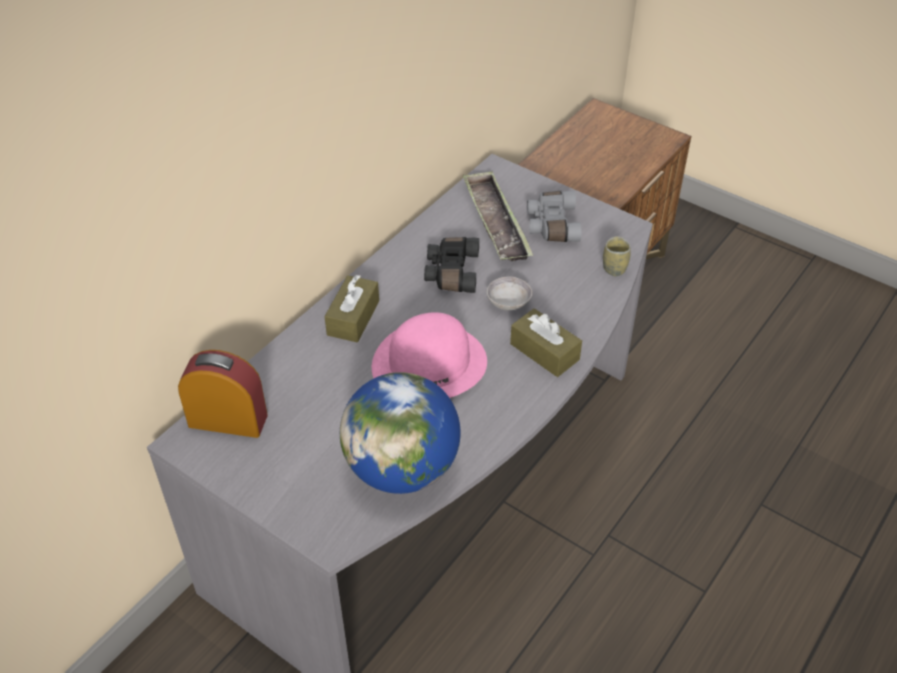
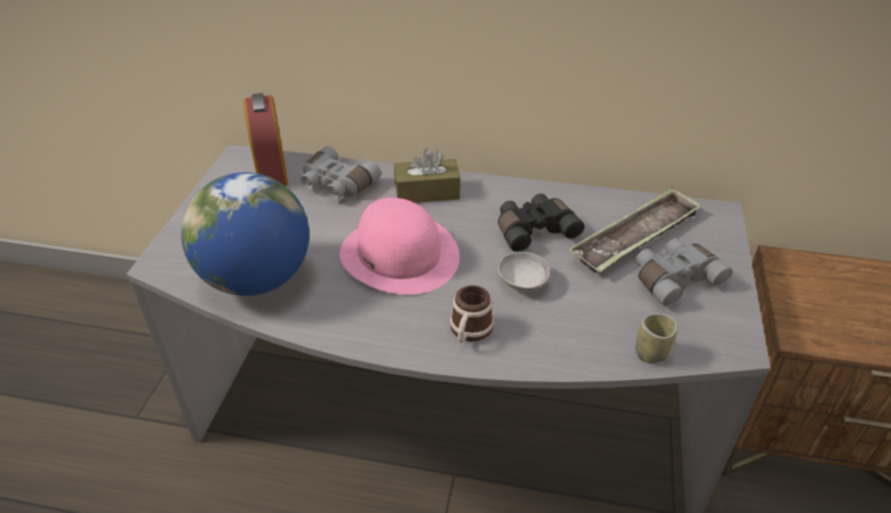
camera: 65 degrees right, 5 degrees down
brown tissue box [510,308,582,377] -> mug [450,285,494,343]
none -> grey binoculars [300,146,381,200]

